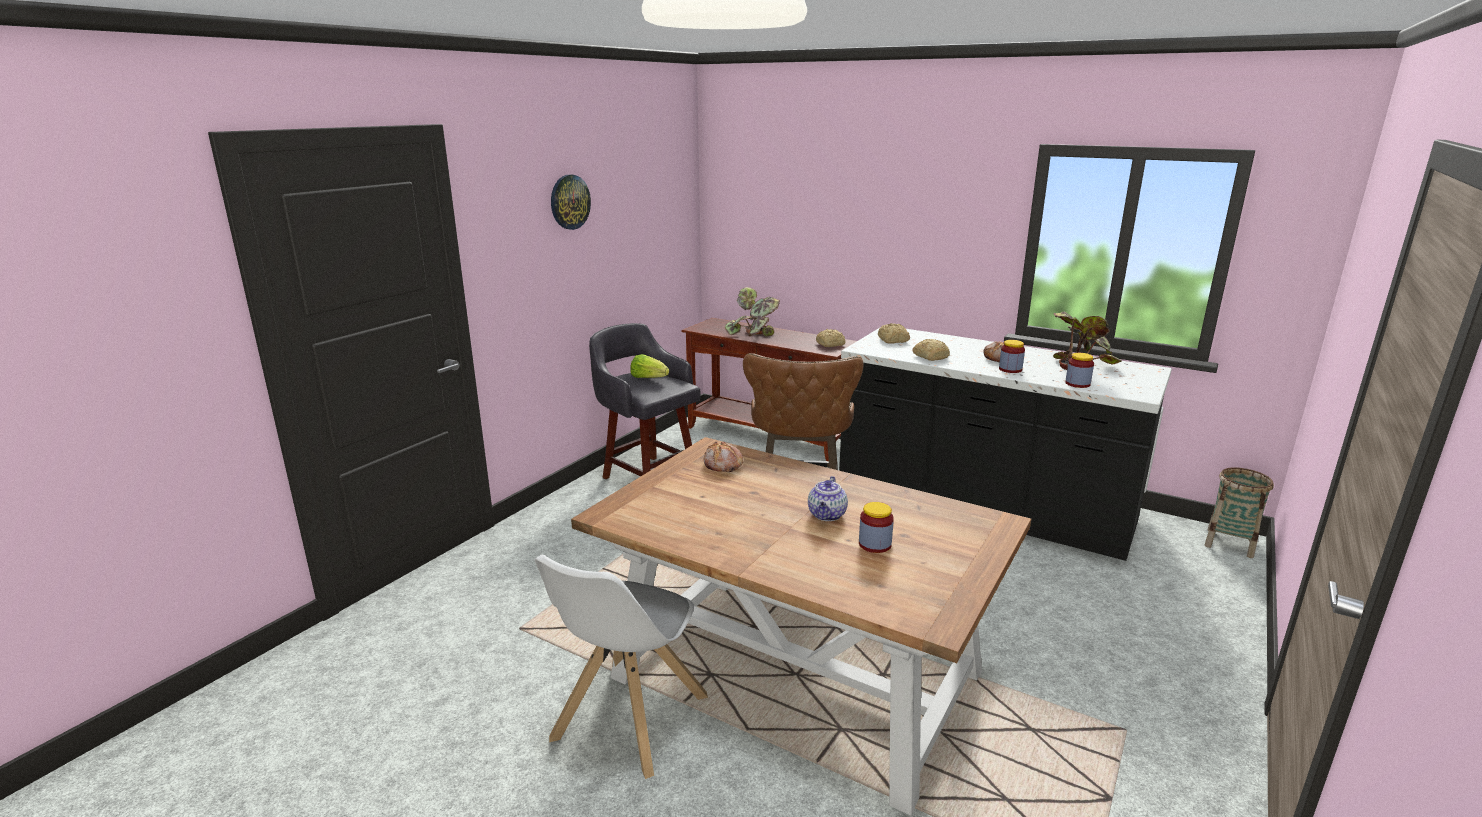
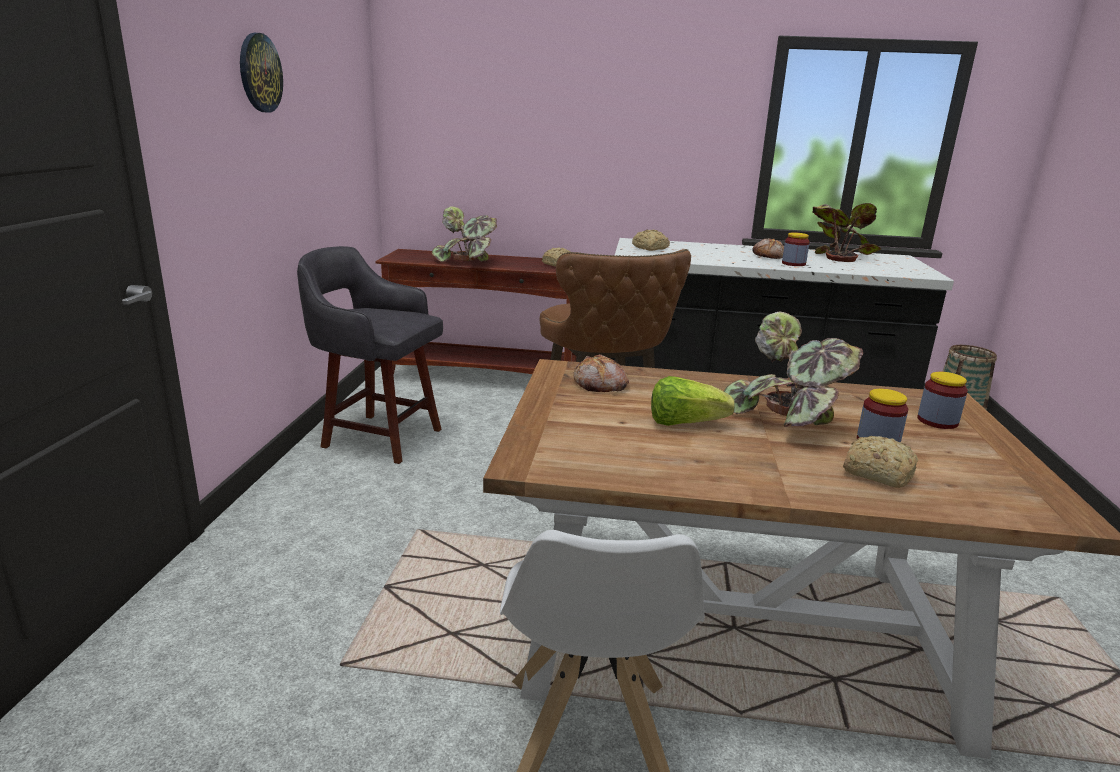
camera: 25 degrees left, 0 degrees up
lettuce [631,354,669,378] -> lettuce moved to [651,376,735,426]
teapot [808,476,848,521] -> potted plant [724,311,863,427]
bread [912,339,950,361] -> bread moved to [843,436,918,488]
jar [1065,353,1094,388] -> jar moved to [917,372,968,429]

